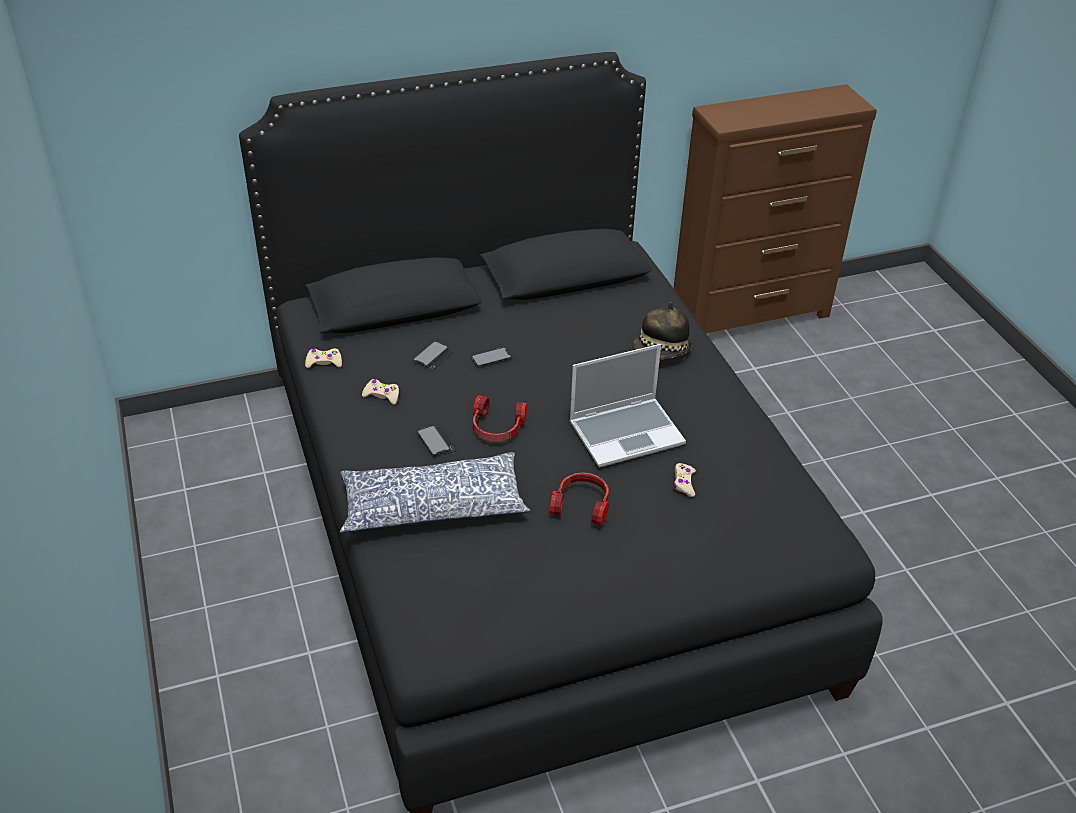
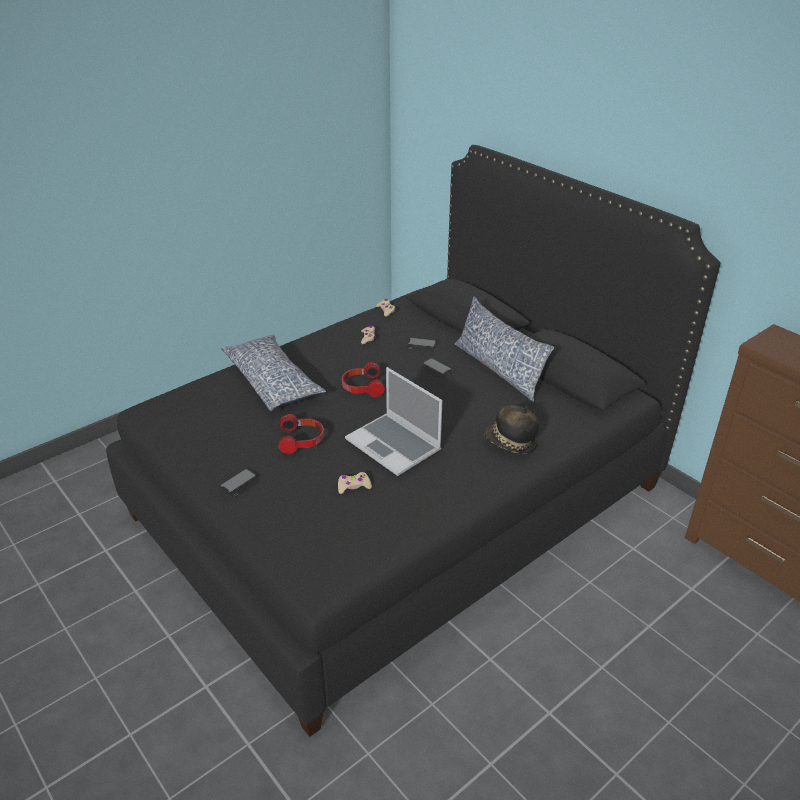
camera: 70 degrees right, 5 degrees down
phone [417,425,457,456] -> phone moved to [220,469,261,498]
none -> pillow [454,296,554,402]

